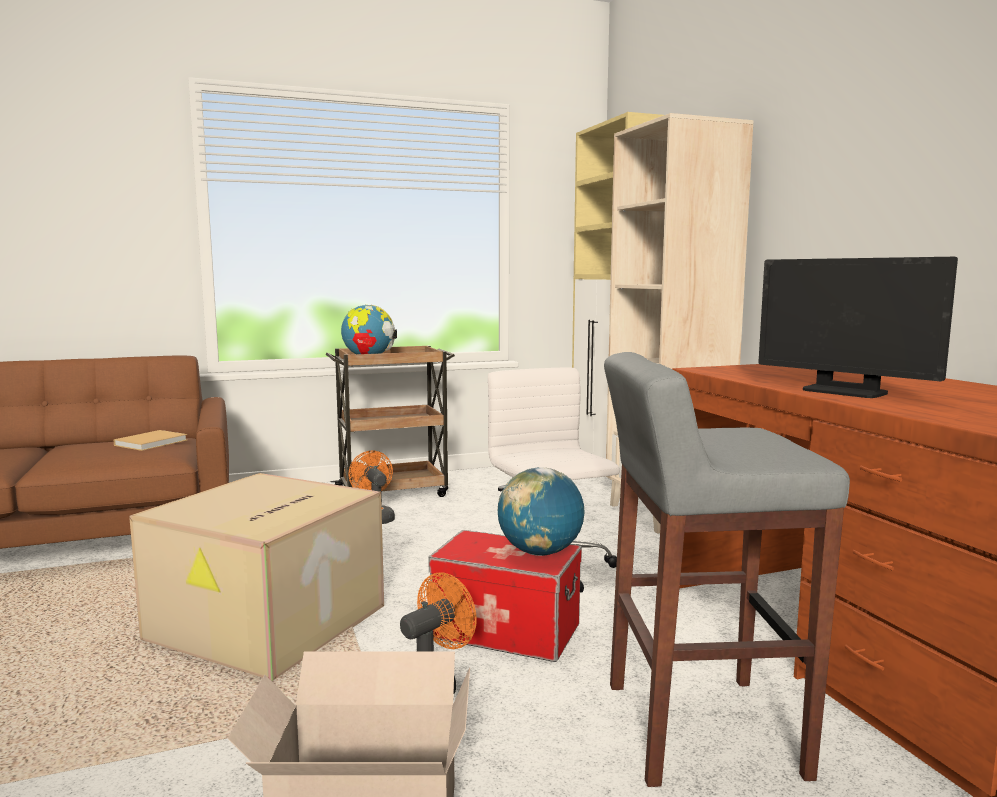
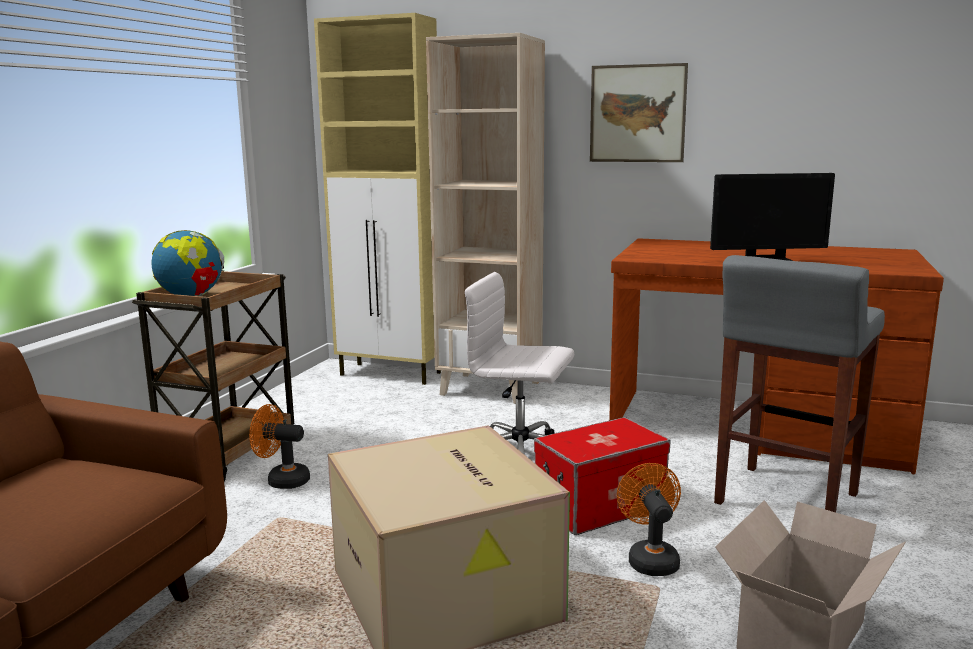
camera: 50 degrees left, 5 degrees up
beige book [113,430,187,451] -> none
globe [498,467,585,556] -> none
none -> picture [590,63,688,162]

